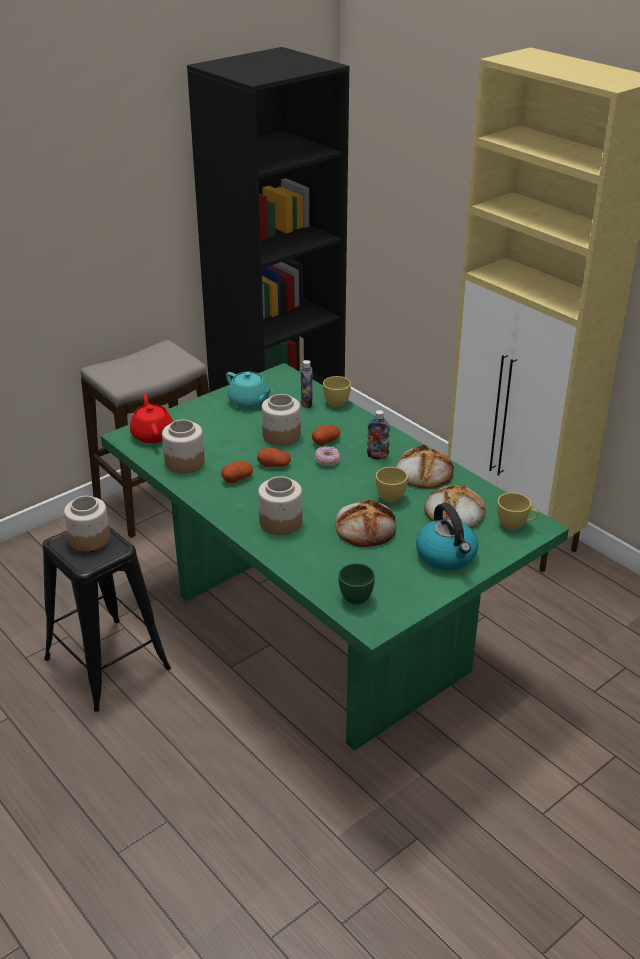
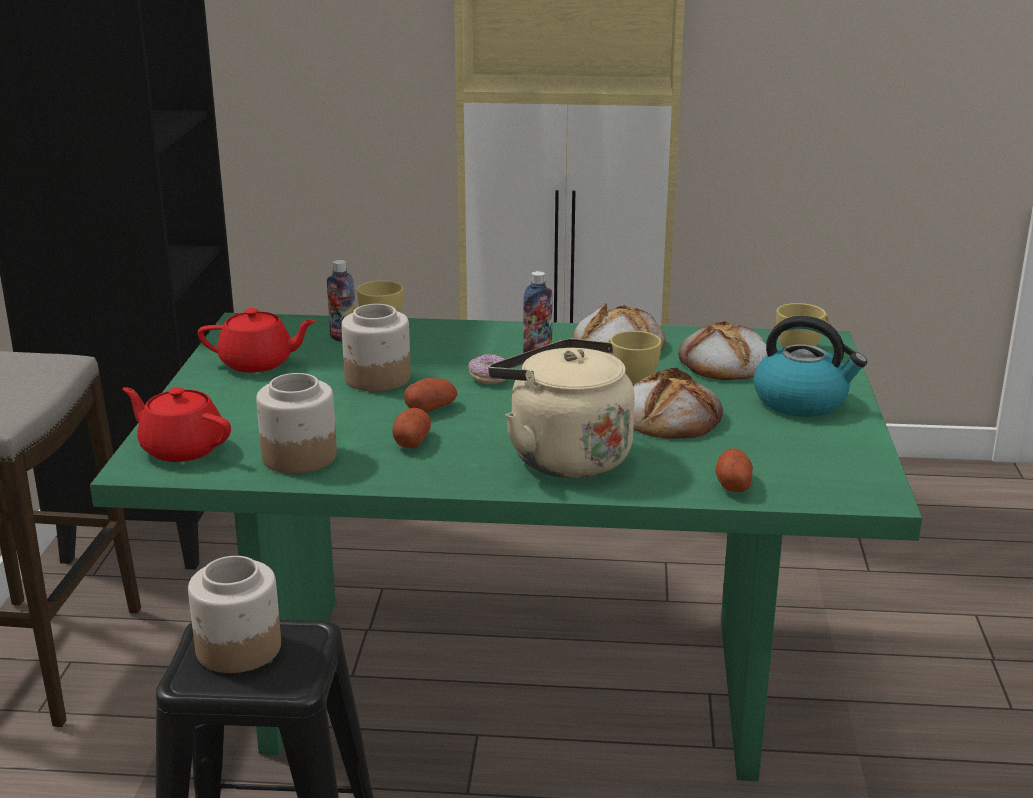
camera: 45 degrees left, 10 degrees down
turquoise teapot [226,372,273,408] -> red teapot [198,308,316,373]
jar [258,476,302,535] -> beige kettle [488,338,635,478]
potato [312,425,341,445] -> potato moved to [716,448,753,492]
green cup [338,563,375,605] -> none

